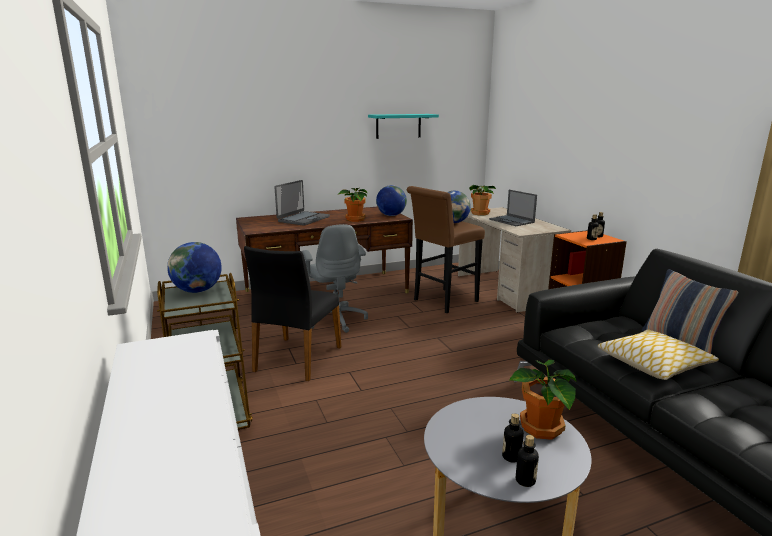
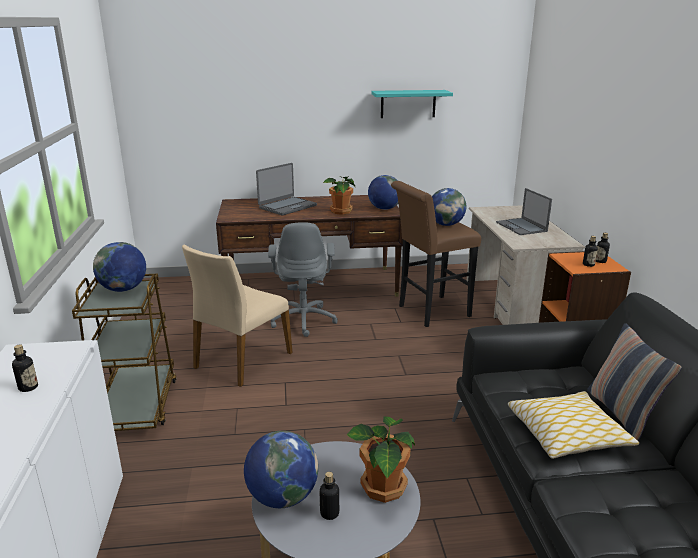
camera: 15 degrees right, 5 degrees up
black chair [244,246,342,381] -> beige chair [182,245,293,387]
potted plant [469,185,496,216] -> none
bottle [516,435,539,487] -> bottle moved to [12,345,38,392]
none -> globe [244,431,318,508]

